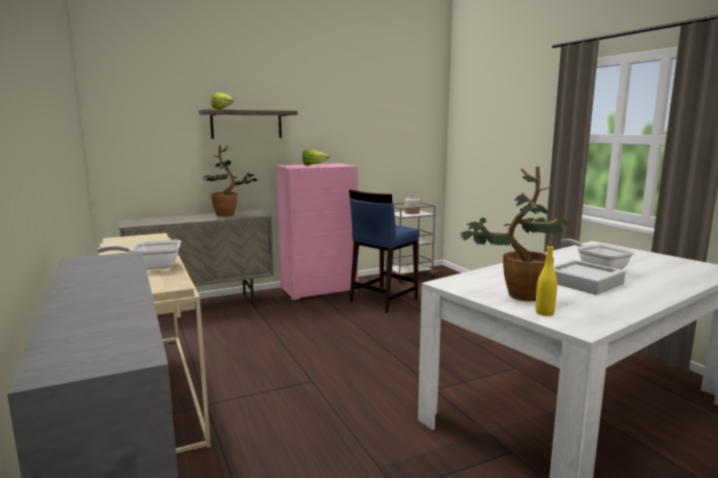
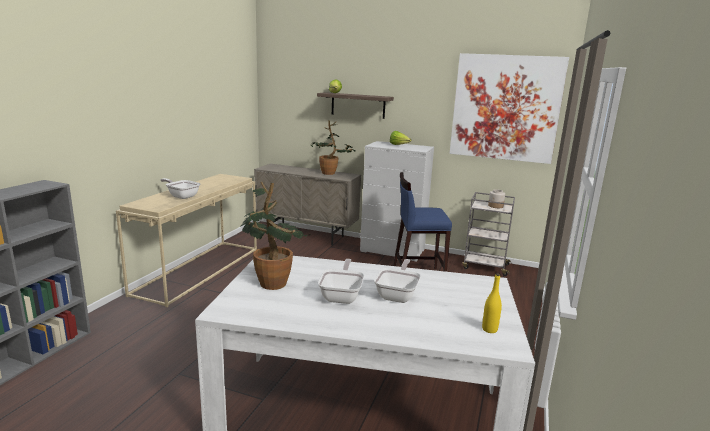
camera: 45 degrees right, 5 degrees up
pink dresser [276,163,358,300] -> white dresser [360,141,434,262]
yellow bottle [536,244,557,316] -> yellow bottle moved to [482,273,502,333]
grey tray [553,259,625,295] -> frying pan [318,259,364,304]
none -> picture [449,53,569,164]

